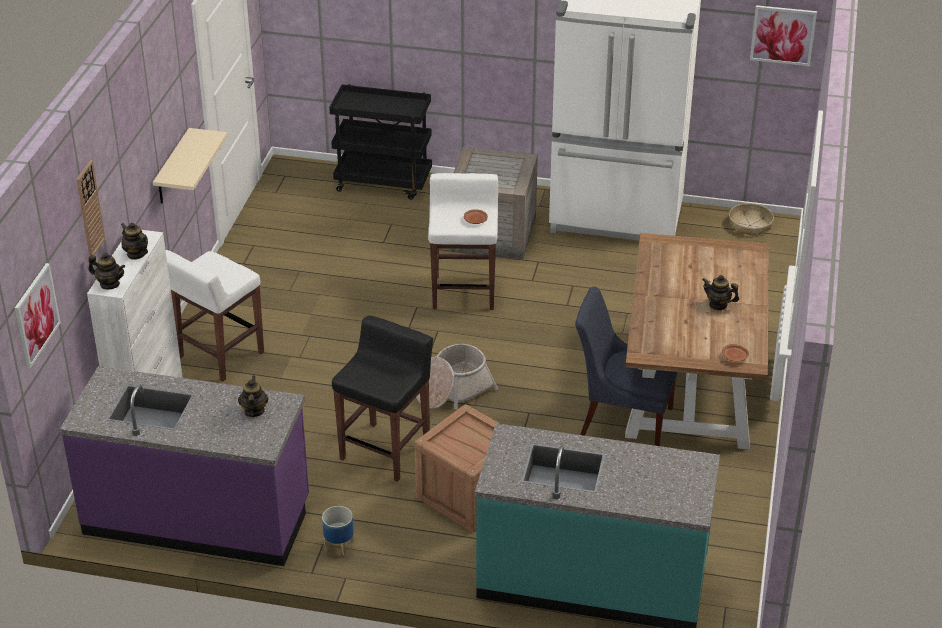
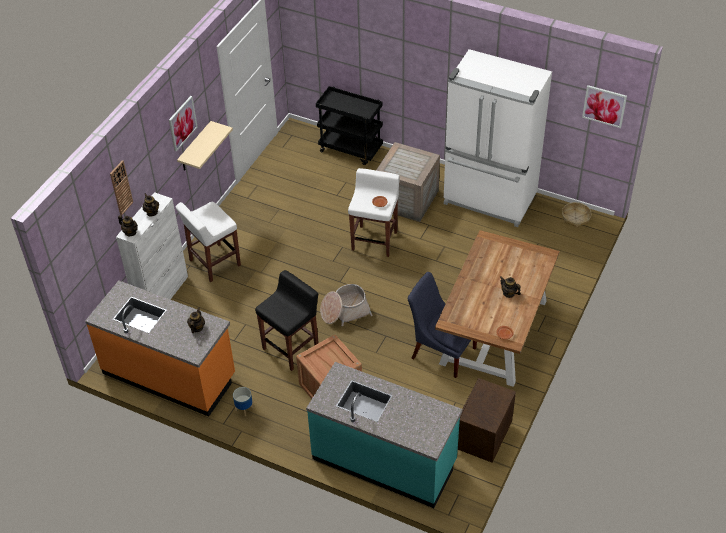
camera: 15 degrees right, 10 degrees up
picture [15,263,61,368] -> picture moved to [169,96,197,152]
purple counter [60,366,309,566] -> orange counter [85,280,235,416]
none -> brown nightstand [458,378,516,463]

